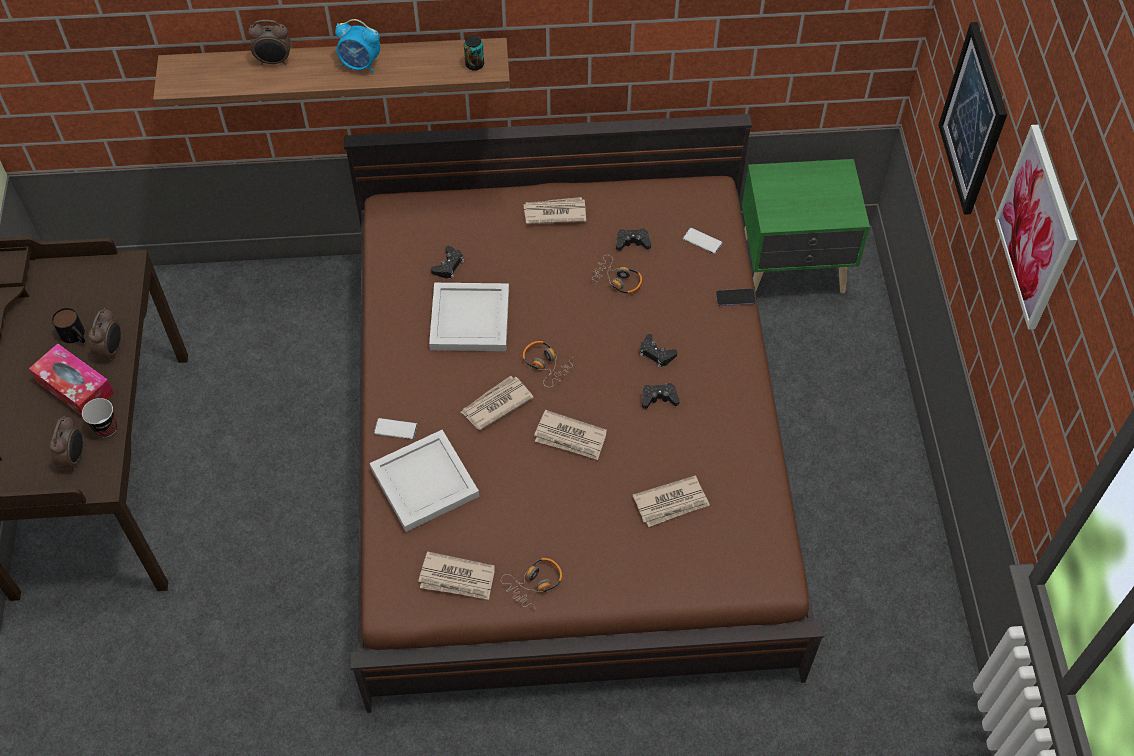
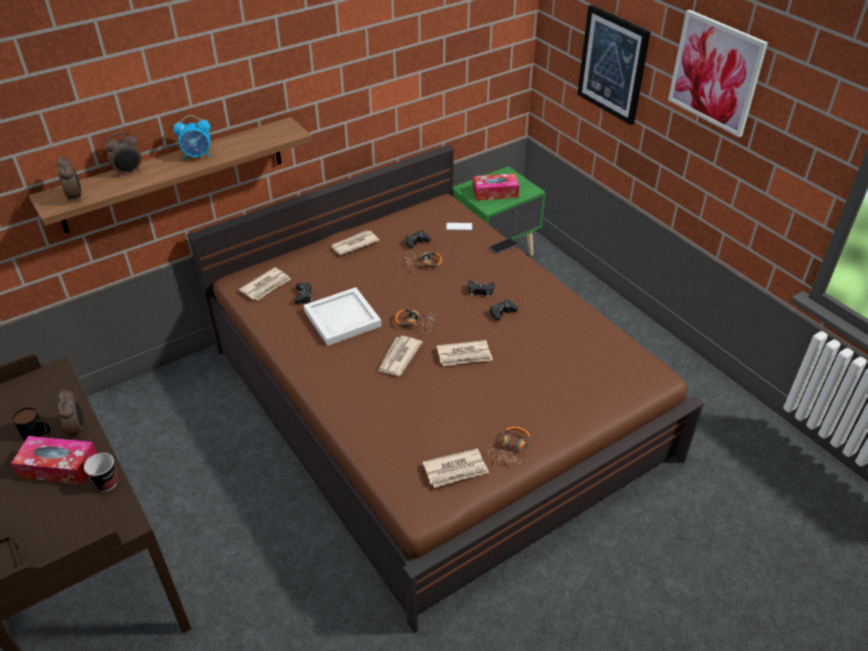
camera: 30 degrees left, 15 degrees down
alarm clock [49,416,83,469] -> alarm clock moved to [57,156,82,203]
white tray [370,430,479,532] -> none
phone [374,418,417,439] -> none
can [464,35,484,71] -> none
newspaper [633,475,710,527] -> newspaper moved to [239,267,291,301]
none -> tissue box [473,173,519,201]

